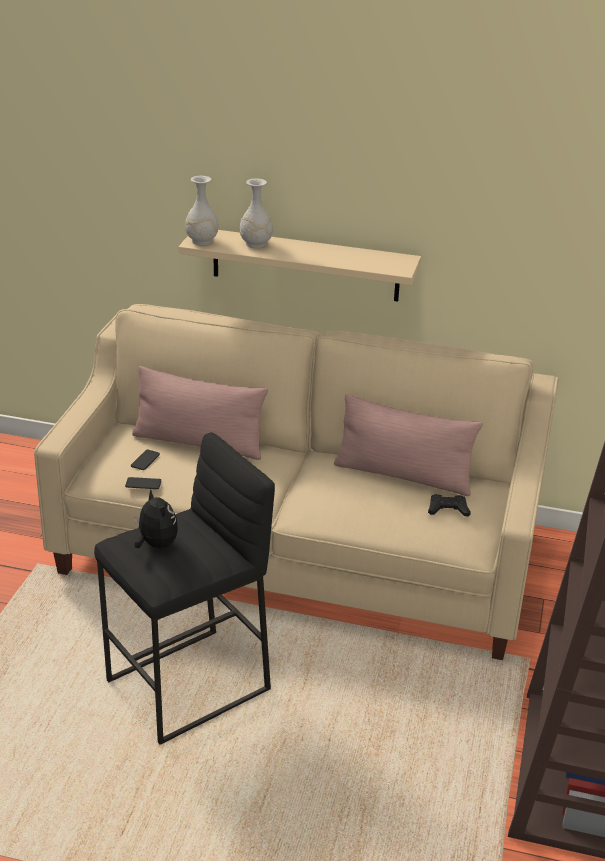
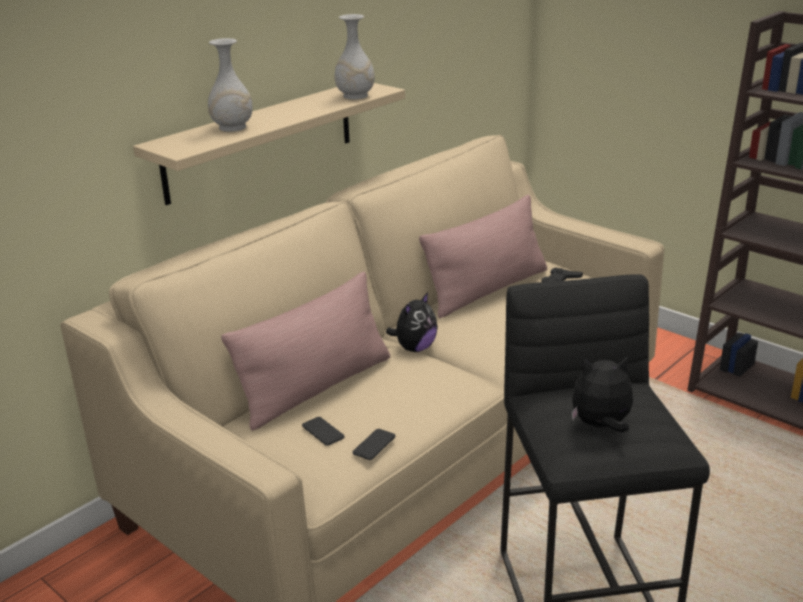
camera: 60 degrees left, 5 degrees down
white vase [185,176,219,245] -> white vase moved to [334,14,375,100]
none -> plush toy [386,292,438,352]

